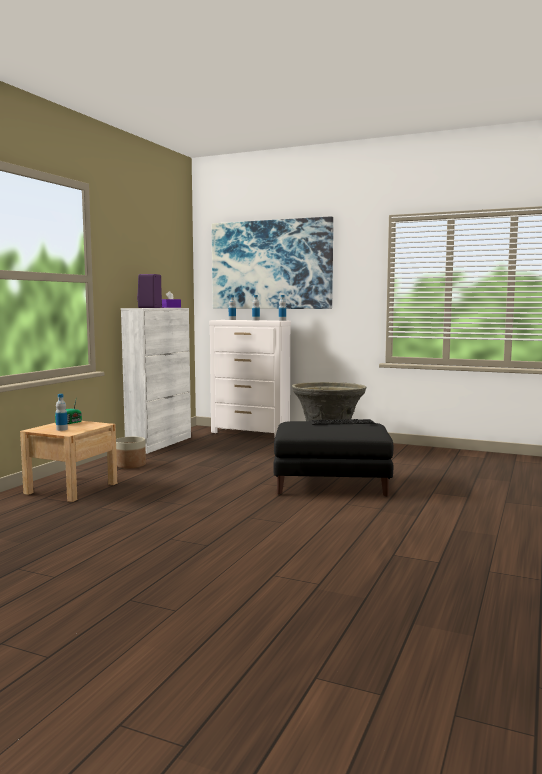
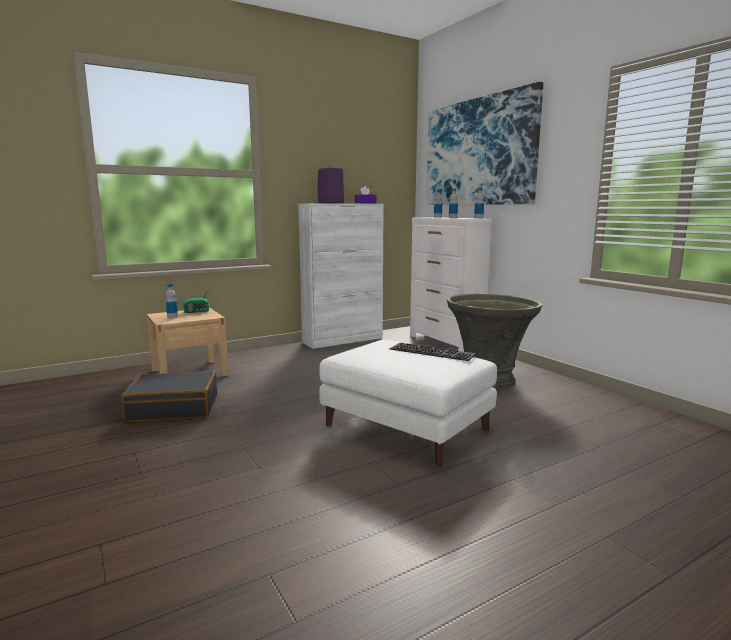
camera: 35 degrees right, 5 degrees up
planter [116,437,146,469] -> none
black ottoman [273,421,393,497] -> white ottoman [319,340,497,467]
none -> black suitcase [121,371,217,422]

